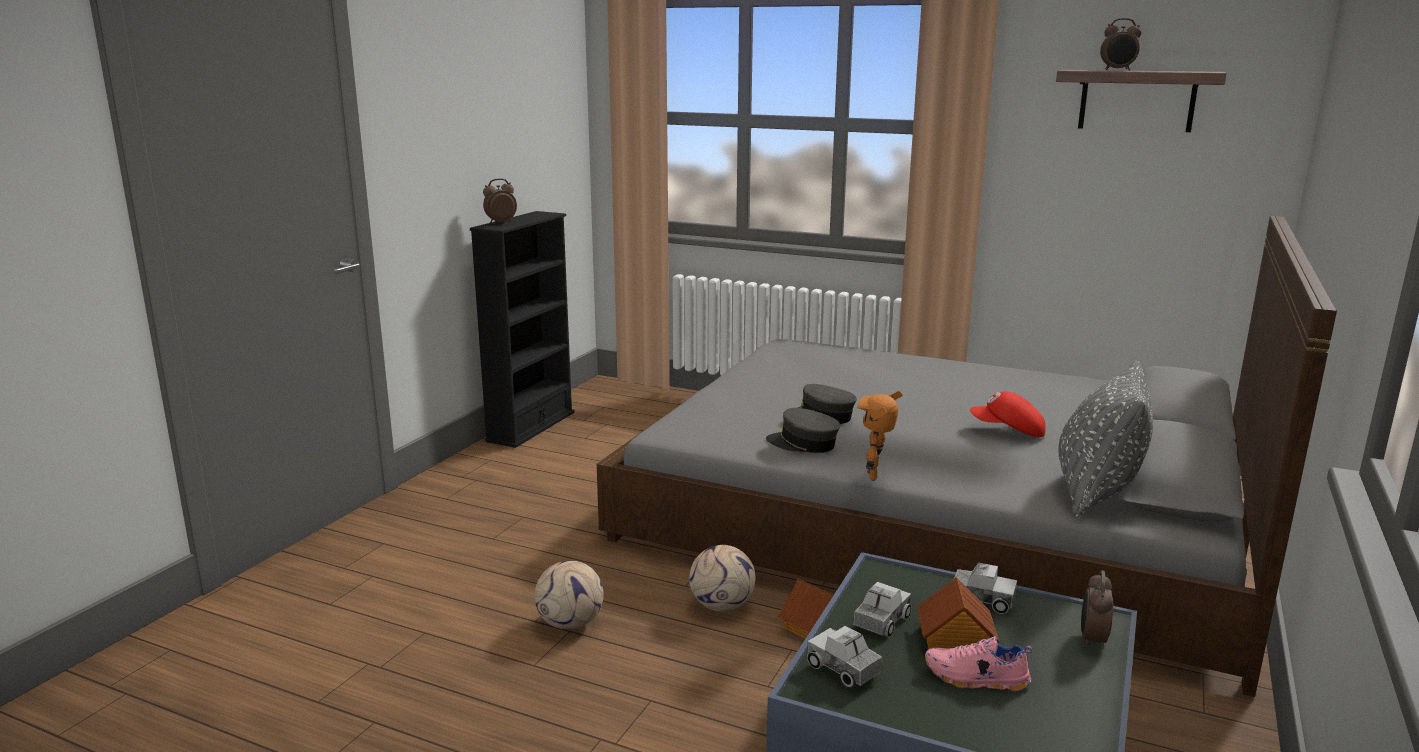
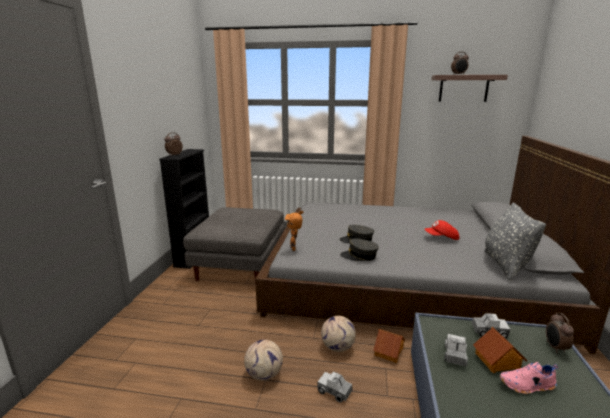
camera: 15 degrees left, 0 degrees up
toy truck [807,626,882,688] -> toy truck moved to [317,371,352,403]
toy robot [857,391,903,481] -> toy robot moved to [285,211,303,251]
none -> grey ottoman [183,207,284,285]

